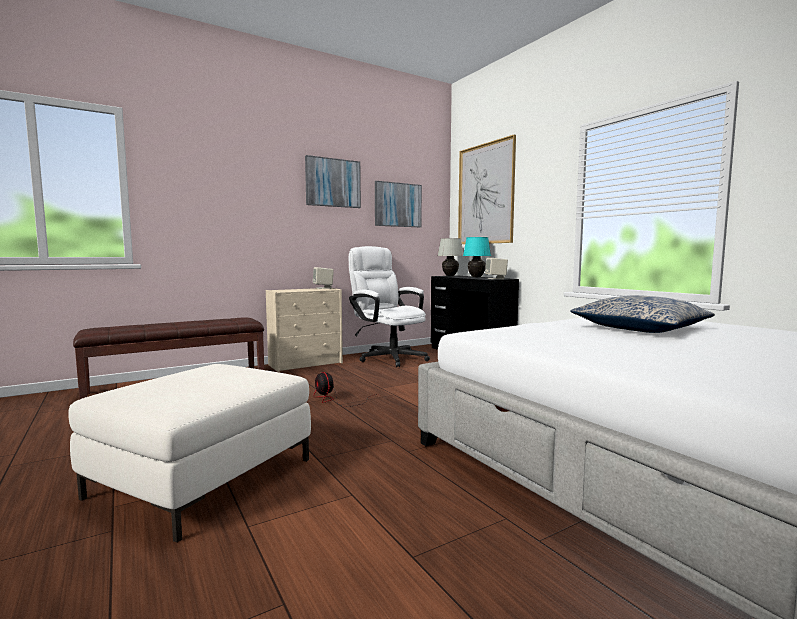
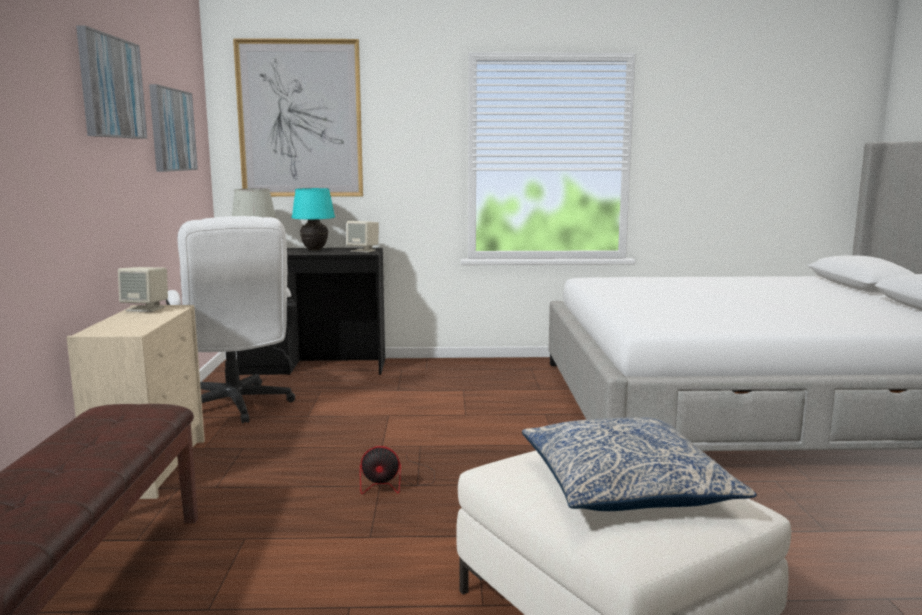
camera: 60 degrees left, 5 degrees up
white office chair [349,246,430,367] -> white office chair turned 105 degrees counterclockwise [166,216,296,424]
pillow [570,295,715,333] -> pillow moved to [522,417,757,511]

